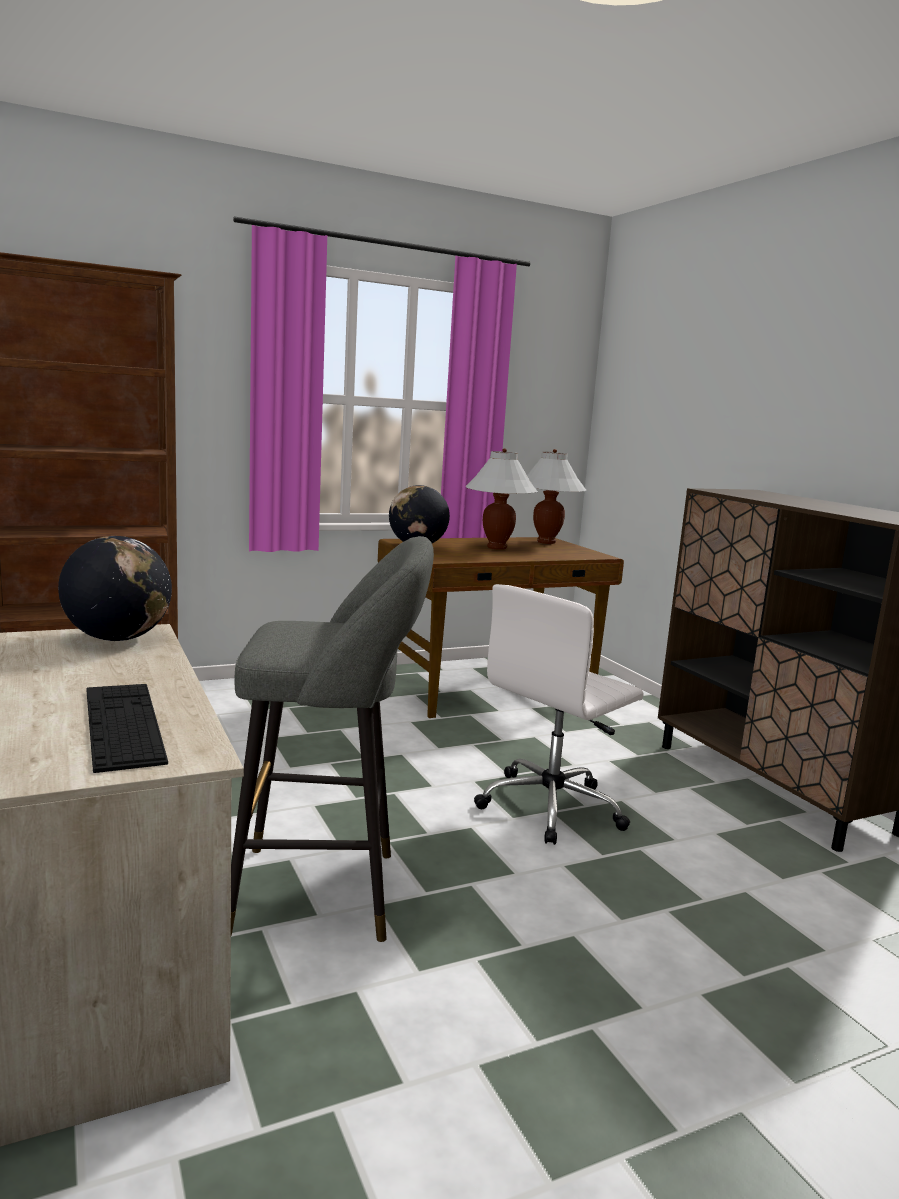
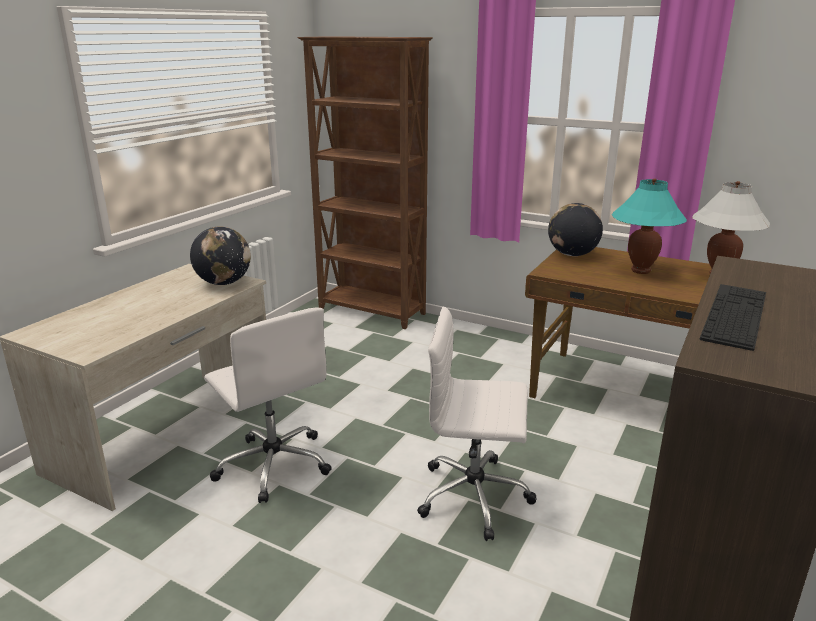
camera: 55 degrees right, 10 degrees up
keyboard [86,684,168,773] -> keyboard moved to [699,284,766,351]
grey stool [231,536,434,942] -> white office chair [204,307,332,503]
white table lamp [466,448,538,550] -> turquoise table lamp [612,178,687,274]

